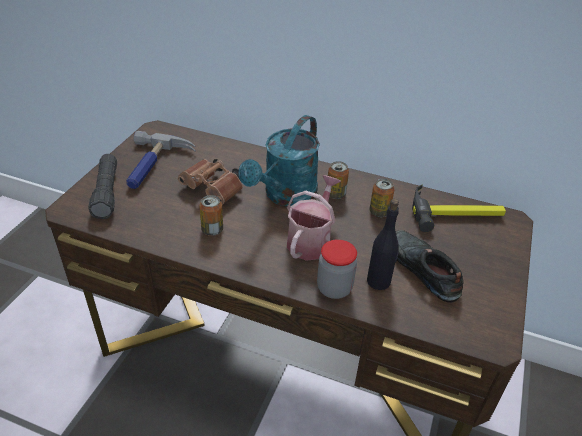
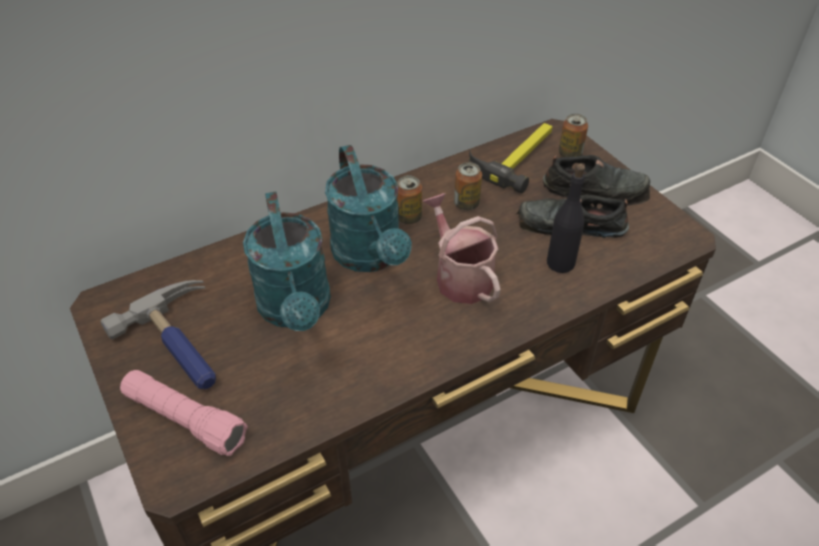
camera: 50 degrees left, 5 degrees up
black flashlight [88,154,117,219] -> pink flashlight [120,370,248,456]
brown binoculars [178,159,243,205] -> turquoise watering can [243,192,331,331]
can [199,195,223,236] -> can moved to [559,114,588,157]
jar [317,240,357,299] -> none
none -> black shoe [543,155,650,206]

